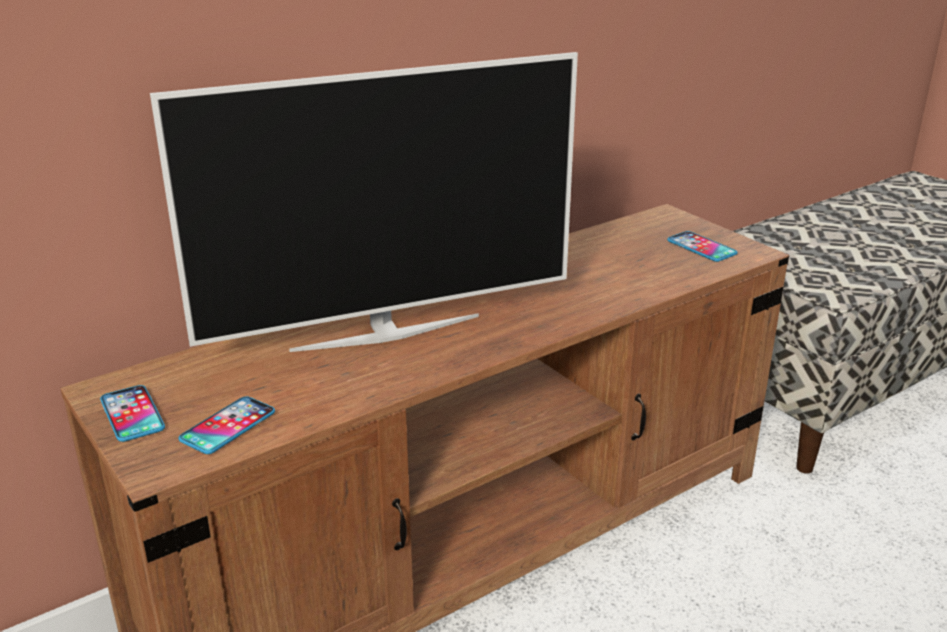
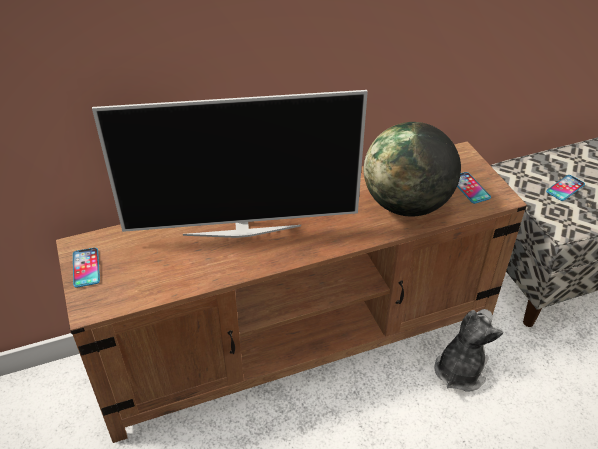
camera: 15 degrees right, 15 degrees up
phone [179,396,275,454] -> phone moved to [546,175,585,201]
none -> globe [364,122,461,217]
none -> plush toy [434,309,503,392]

